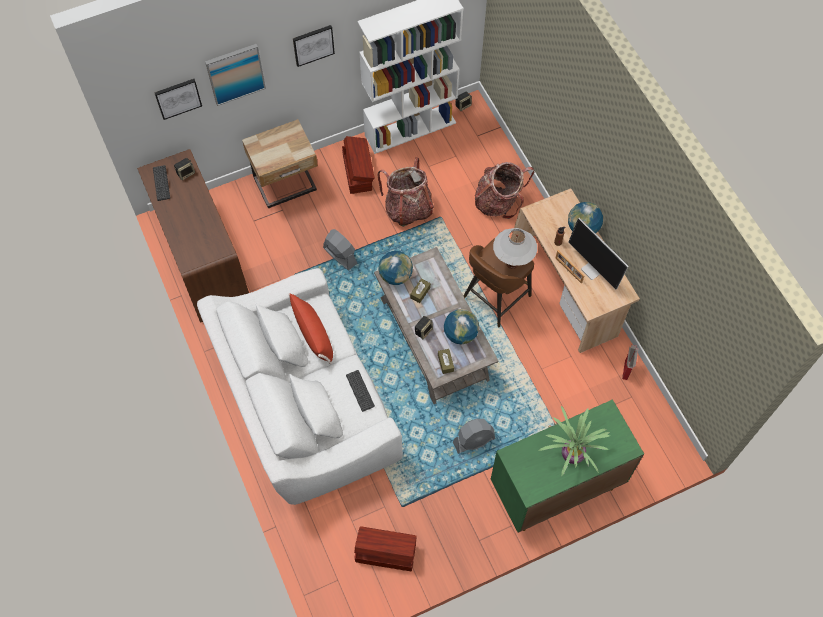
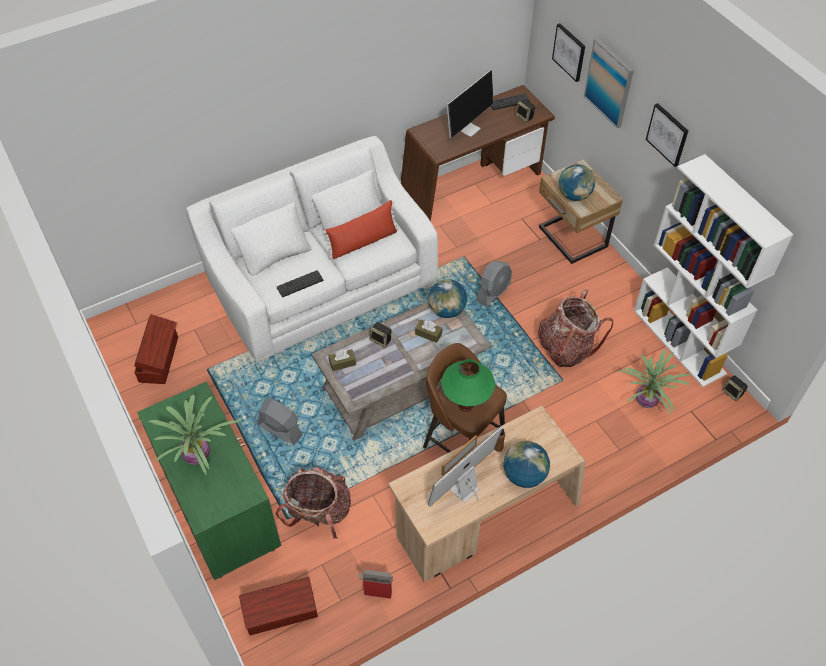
camera: 85 degrees right, 10 degrees down
brown storage box [342,136,375,194] -> brown storage box moved to [239,577,318,635]
globe [444,309,479,344] -> globe moved to [559,164,595,201]
grey fan [453,419,495,454] -> grey fan turned 150 degrees clockwise [258,398,303,445]
backpack [474,162,534,219] -> backpack moved to [276,466,351,539]
white table lamp [493,228,537,269] -> green table lamp [441,359,496,412]
none -> monitor [447,70,494,138]
none -> potted plant [619,349,690,415]

